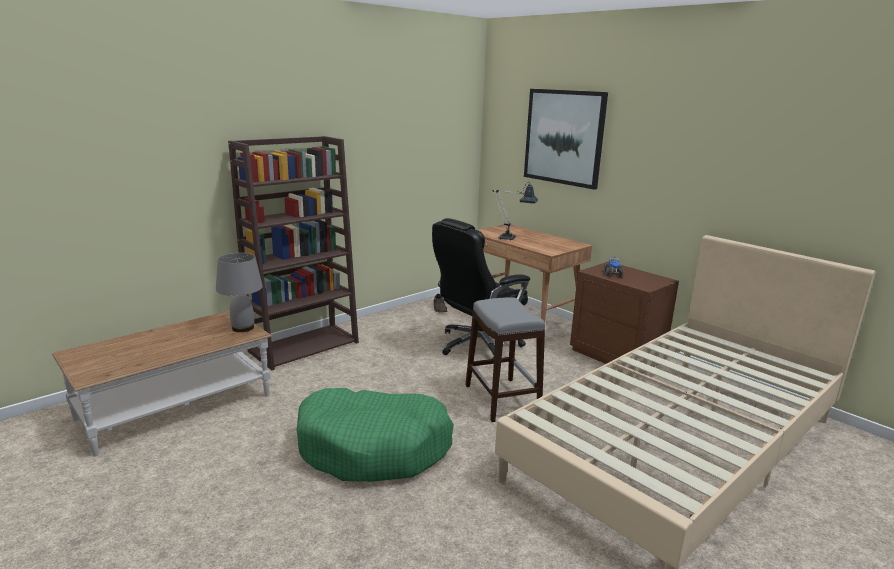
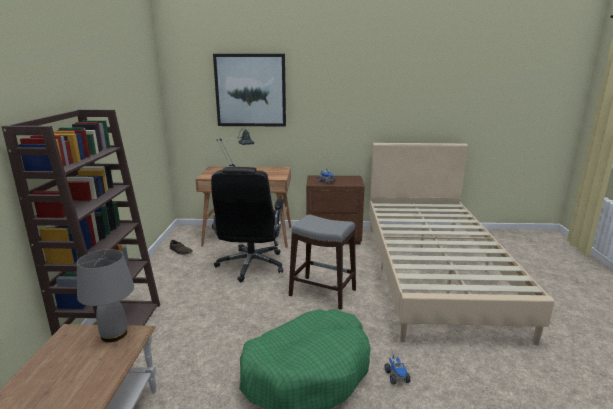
camera: 45 degrees left, 0 degrees up
none -> toy truck [384,355,411,385]

